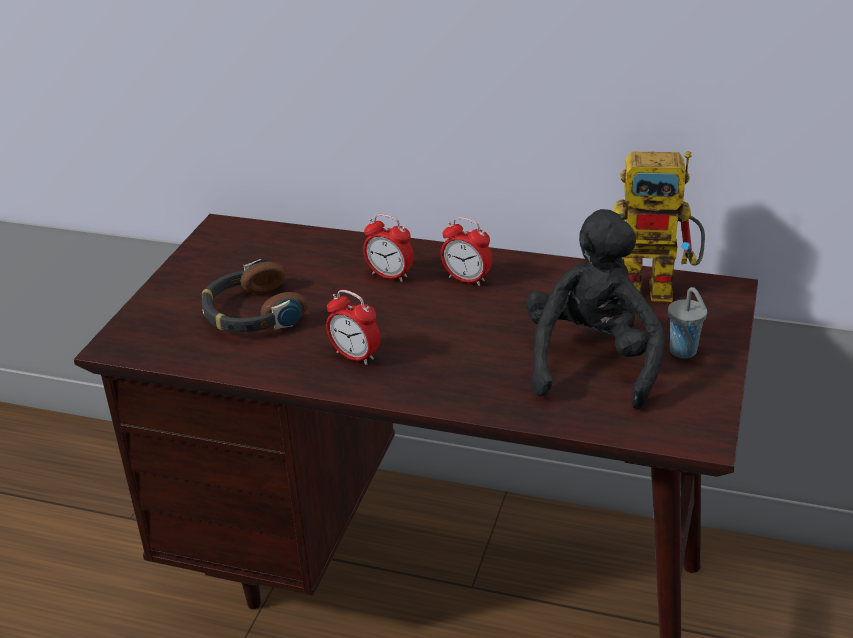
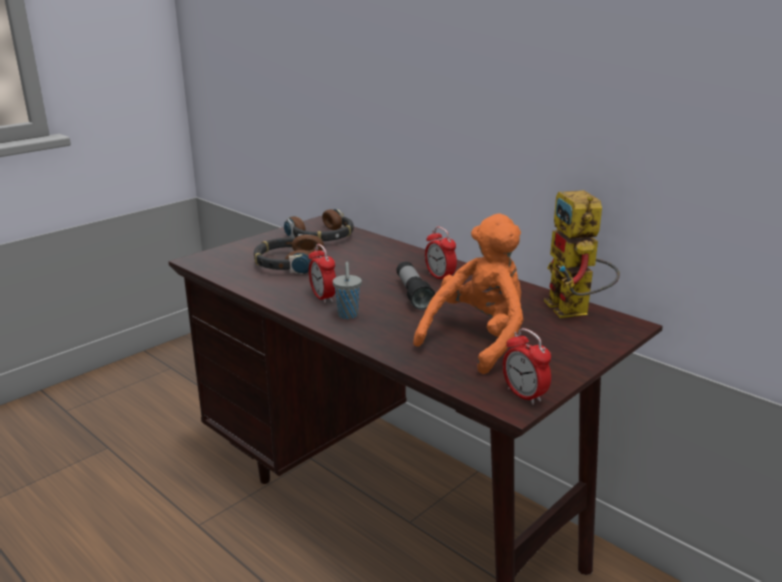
camera: 25 degrees right, 10 degrees down
alarm clock [363,214,414,282] -> alarm clock moved to [503,328,551,405]
black plush toy [526,209,665,409] -> orange plush toy [413,213,523,374]
toy robot [614,151,705,302] -> toy robot turned 45 degrees clockwise [544,190,620,318]
grey cup [668,287,707,358] -> grey cup moved to [333,262,362,319]
none -> headphones [284,209,354,241]
none -> flashlight [396,261,435,310]

